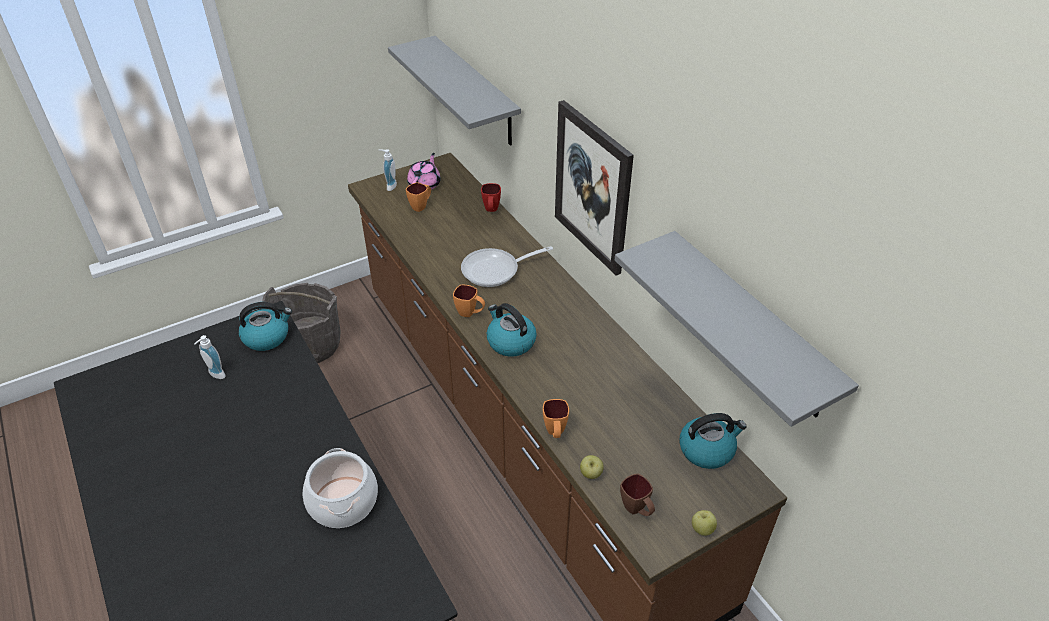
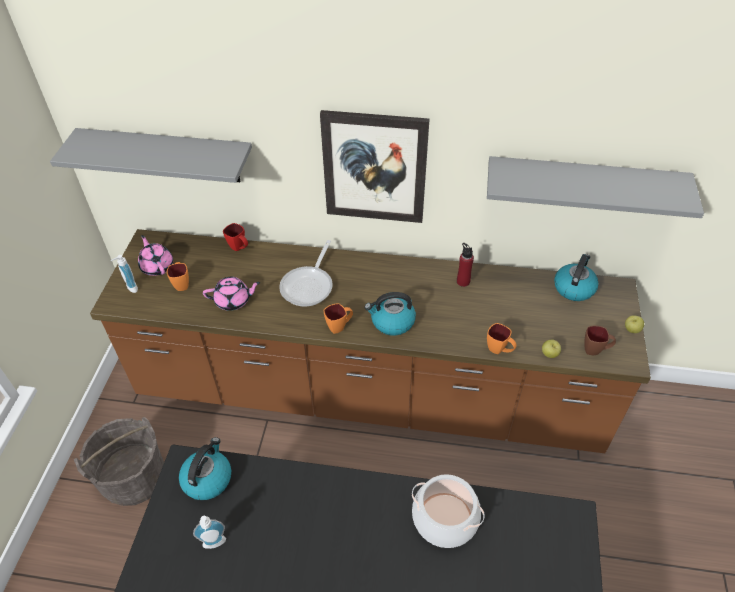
camera: 50 degrees left, 5 degrees up
none -> pink teapot [203,277,260,311]
none -> red bottle [457,243,474,287]

